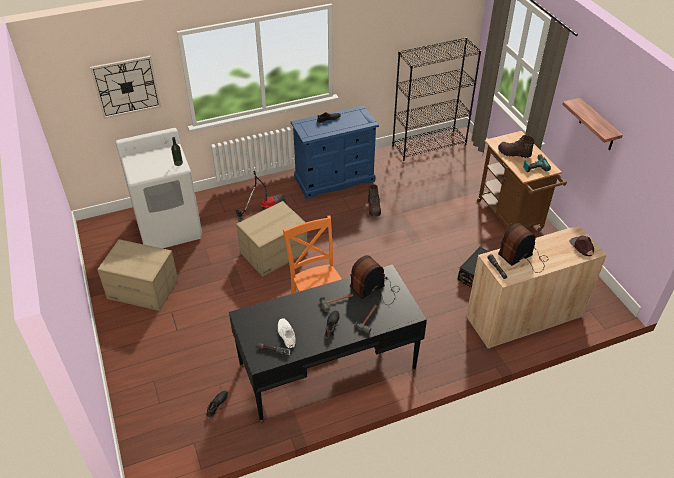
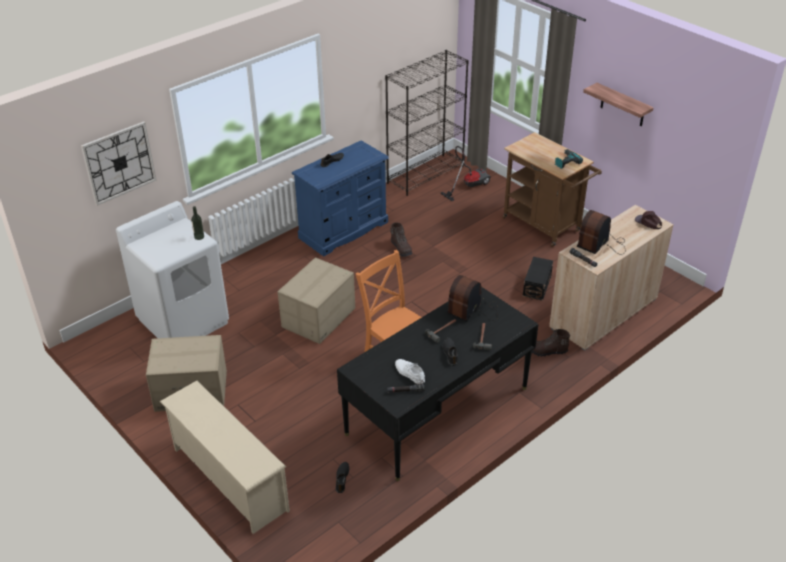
camera: 20 degrees left, 5 degrees down
vacuum cleaner [235,171,287,222] -> vacuum cleaner moved to [440,146,491,201]
brown boot [498,135,535,158] -> brown boot moved to [532,329,570,357]
none -> beige shoe rack [160,381,290,534]

